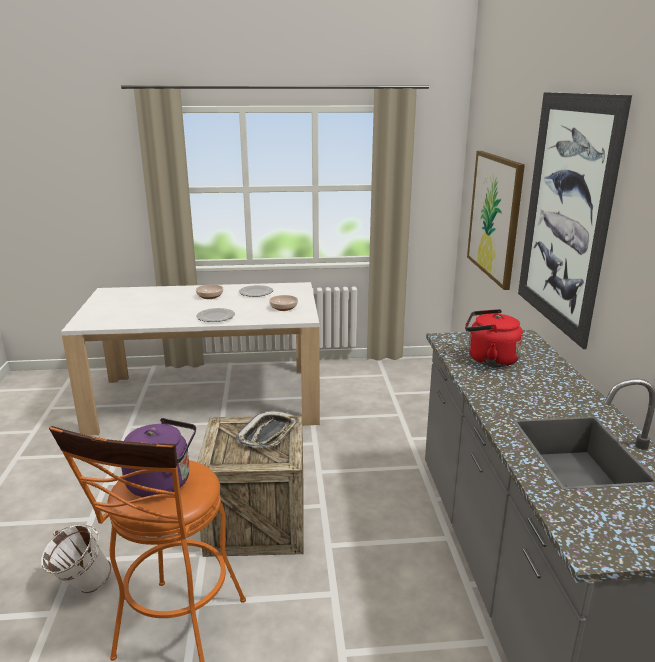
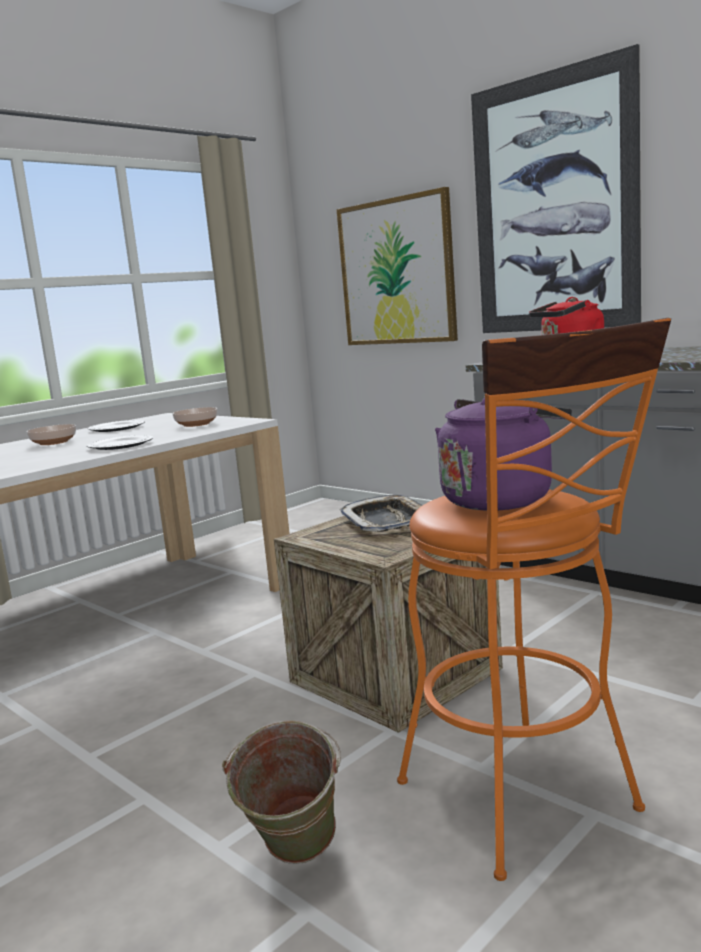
camera: 40 degrees left, 10 degrees down
white bucket [41,524,111,593] -> green bucket [222,720,341,864]

